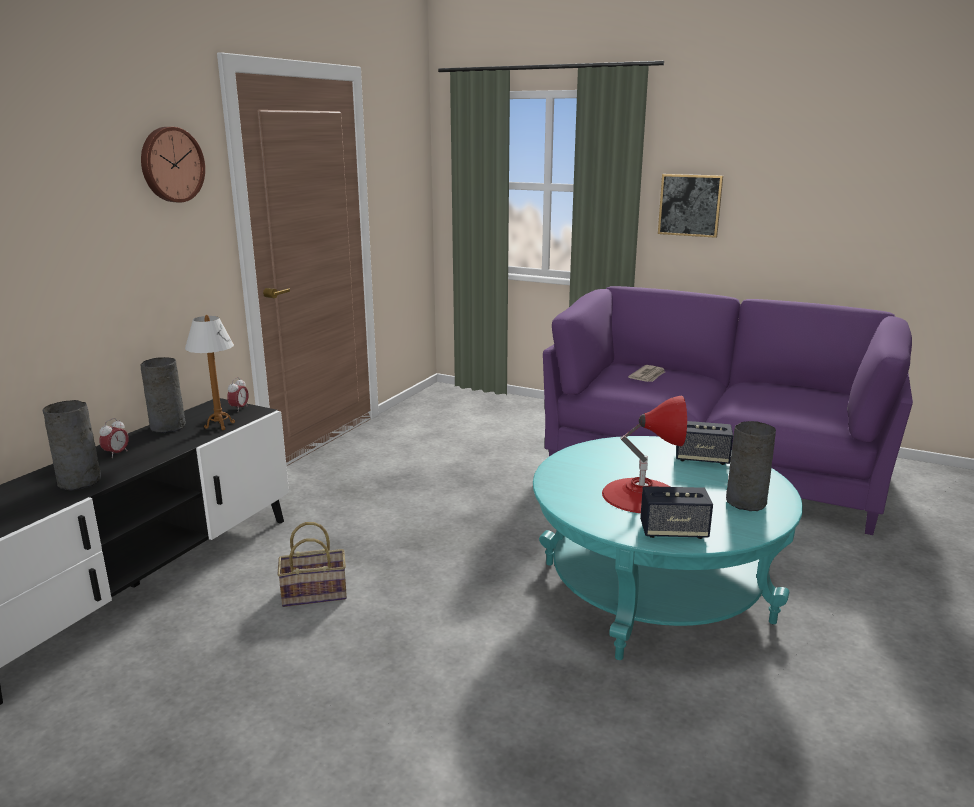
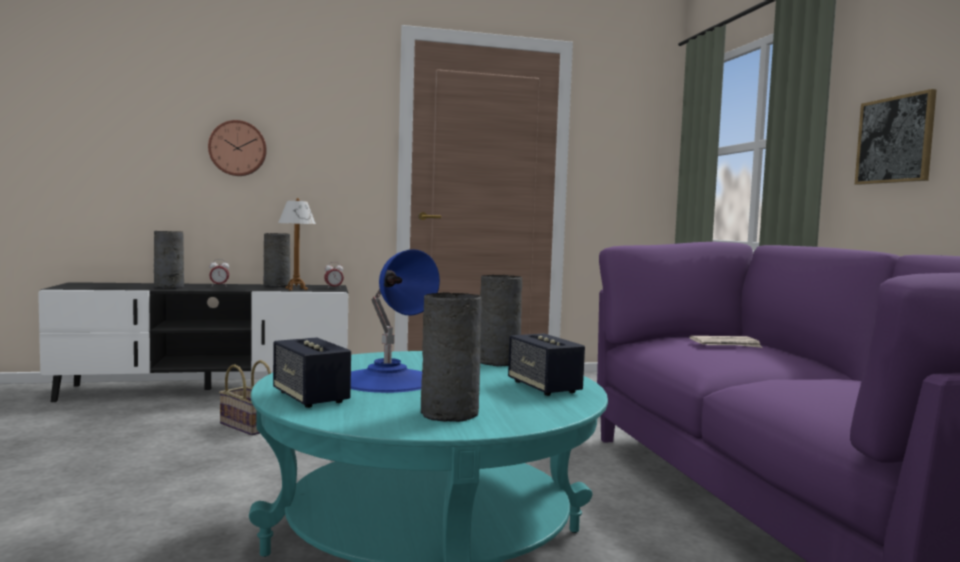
camera: 50 degrees right, 15 degrees down
wall clock [141,127,205,203] -> wall clock moved to [208,120,267,176]
red table lamp [602,396,687,513] -> blue table lamp [351,249,440,393]
none -> grey vase [480,275,522,366]

